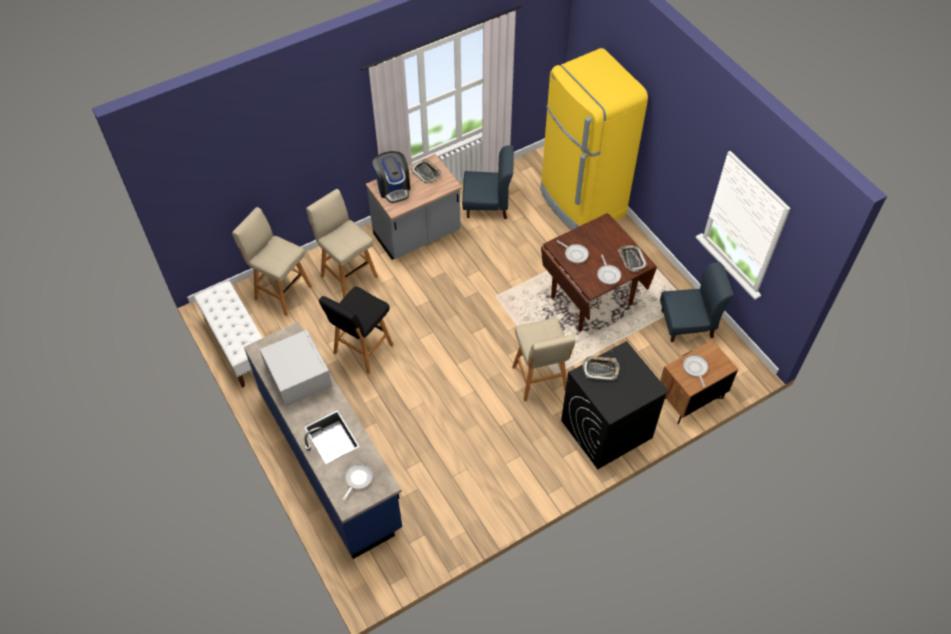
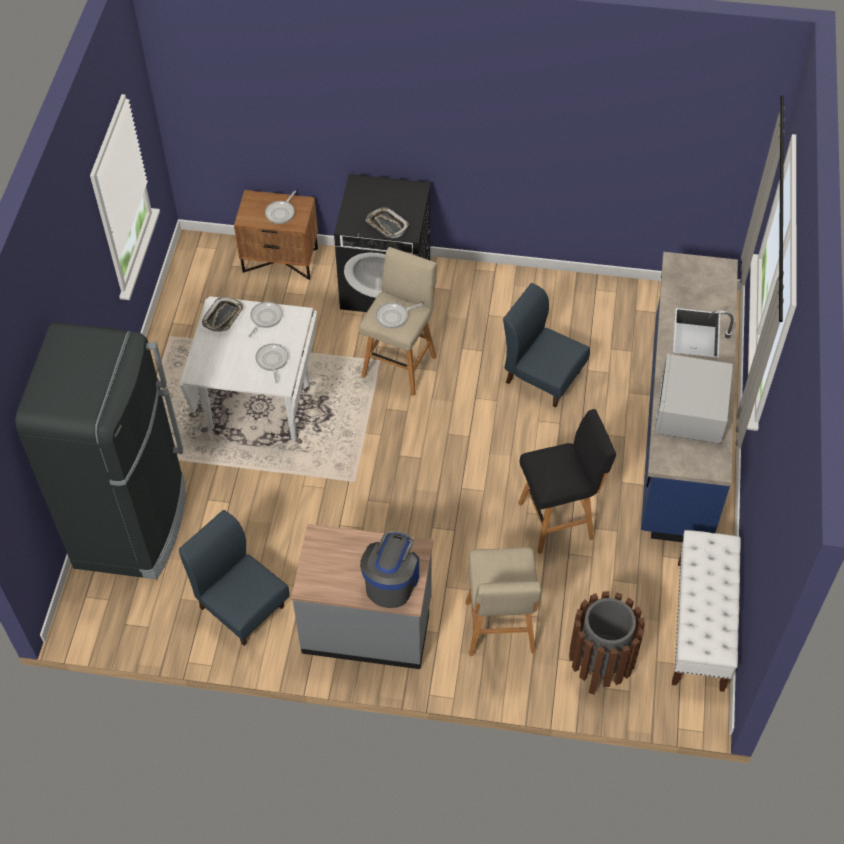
camera: 140 degrees left, 0 degrees up
beige stool [232,207,312,316] -> brown trash can [569,591,645,695]
frying pan [343,463,373,500] -> frying pan moved to [376,302,423,329]
tray [411,159,442,184] -> none
yellow fridge [540,48,648,230] -> black fridge [15,322,185,579]
brown dining table [541,213,657,332] -> white dining table [180,296,317,440]
blue chair [660,262,734,342] -> blue chair moved to [503,283,590,408]

